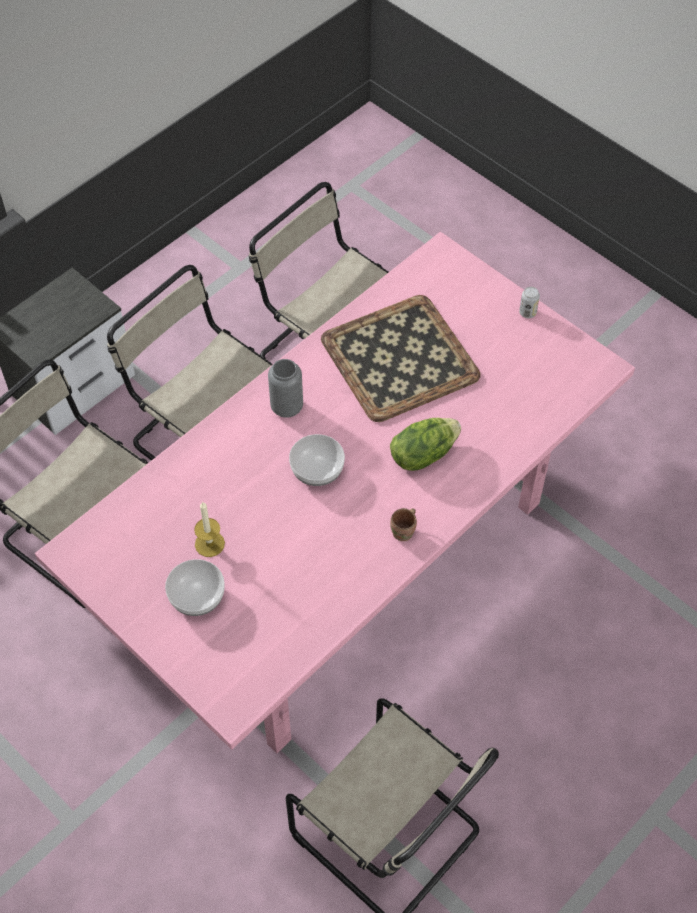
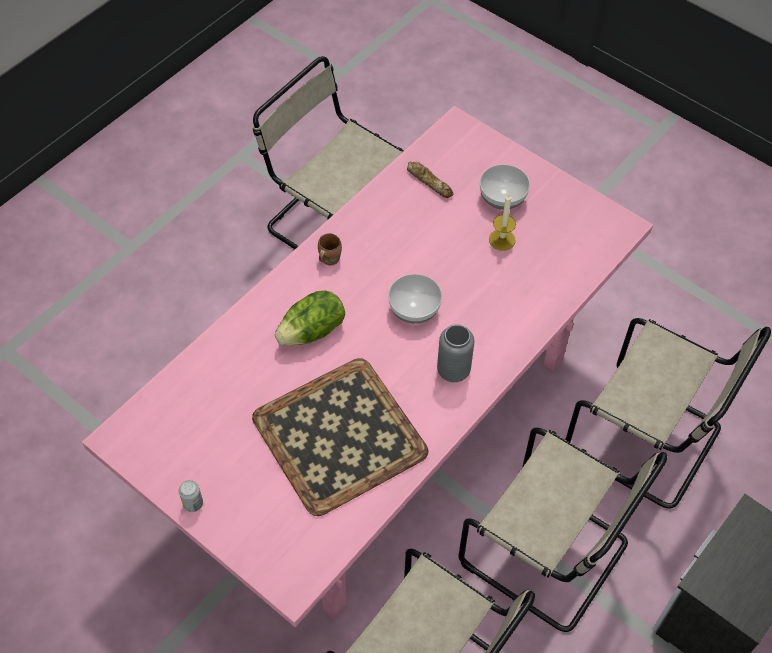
camera: 175 degrees right, 0 degrees up
none -> bread [407,161,454,198]

